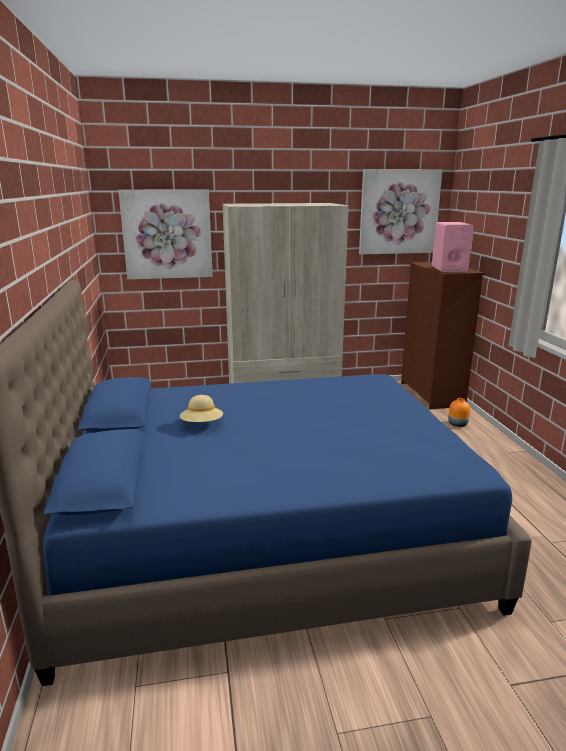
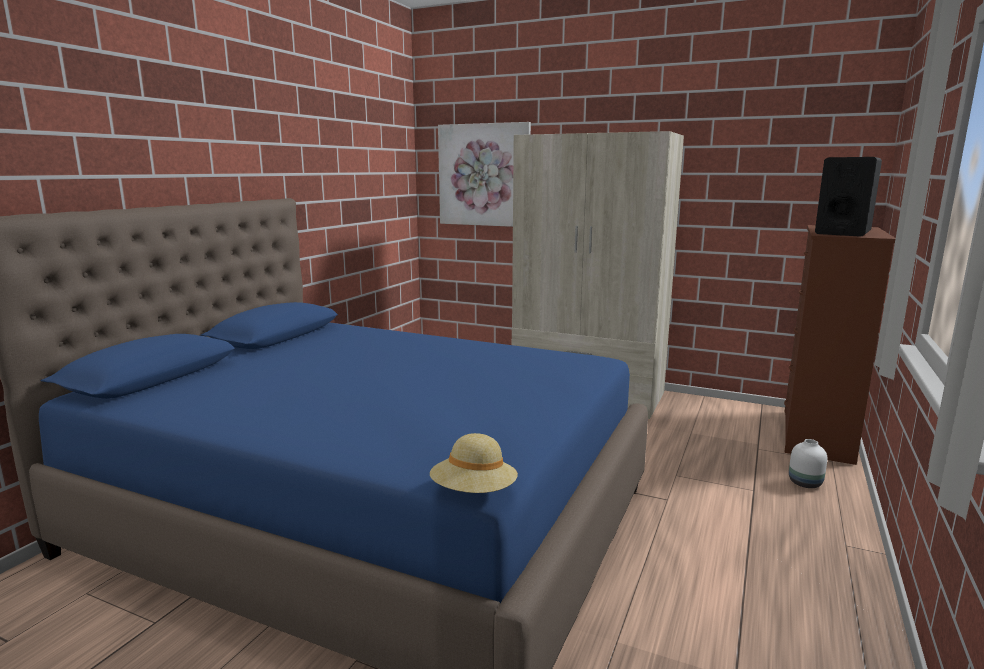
camera: 35 degrees right, 5 degrees down
beige hat [180,395,223,422] -> beige hat moved to [430,433,518,493]
picture [359,169,442,255] -> none
pink speaker [432,222,474,272] -> black speaker [815,157,882,237]
orange vase [448,398,470,427] -> white vase [789,439,827,488]

